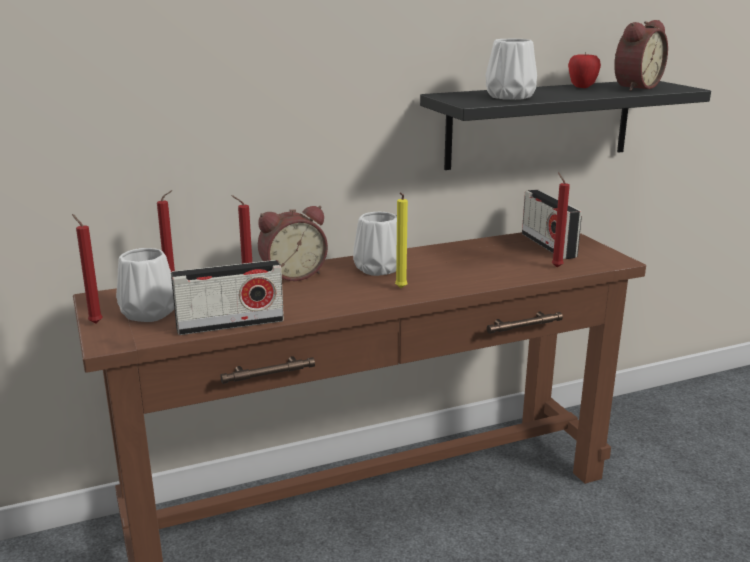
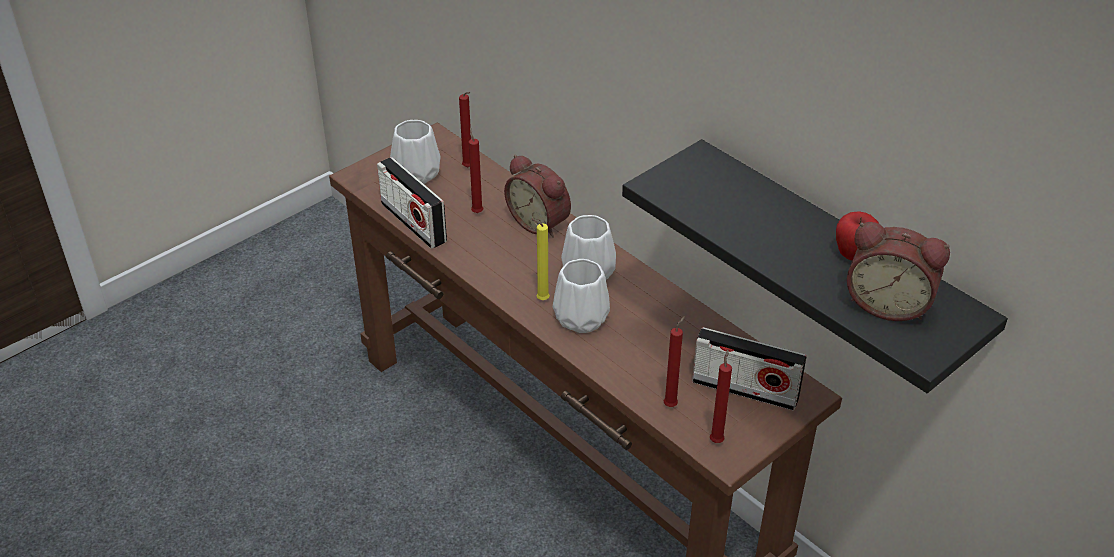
camera: 70 degrees right, 20 degrees up
red candle [72,214,102,323] -> red candle moved to [710,350,732,443]
white vase [486,38,537,100] -> white vase moved to [553,259,610,333]
radio [522,190,582,259] -> radio turned 120 degrees counterclockwise [692,327,807,410]

